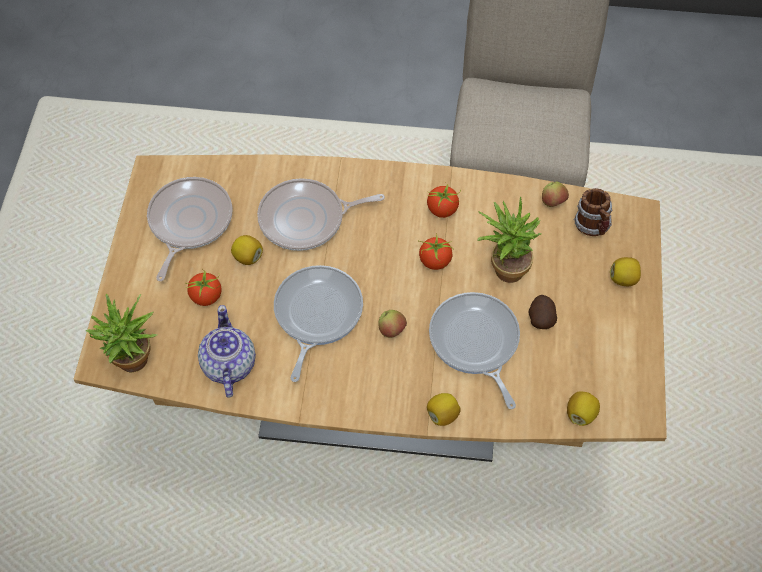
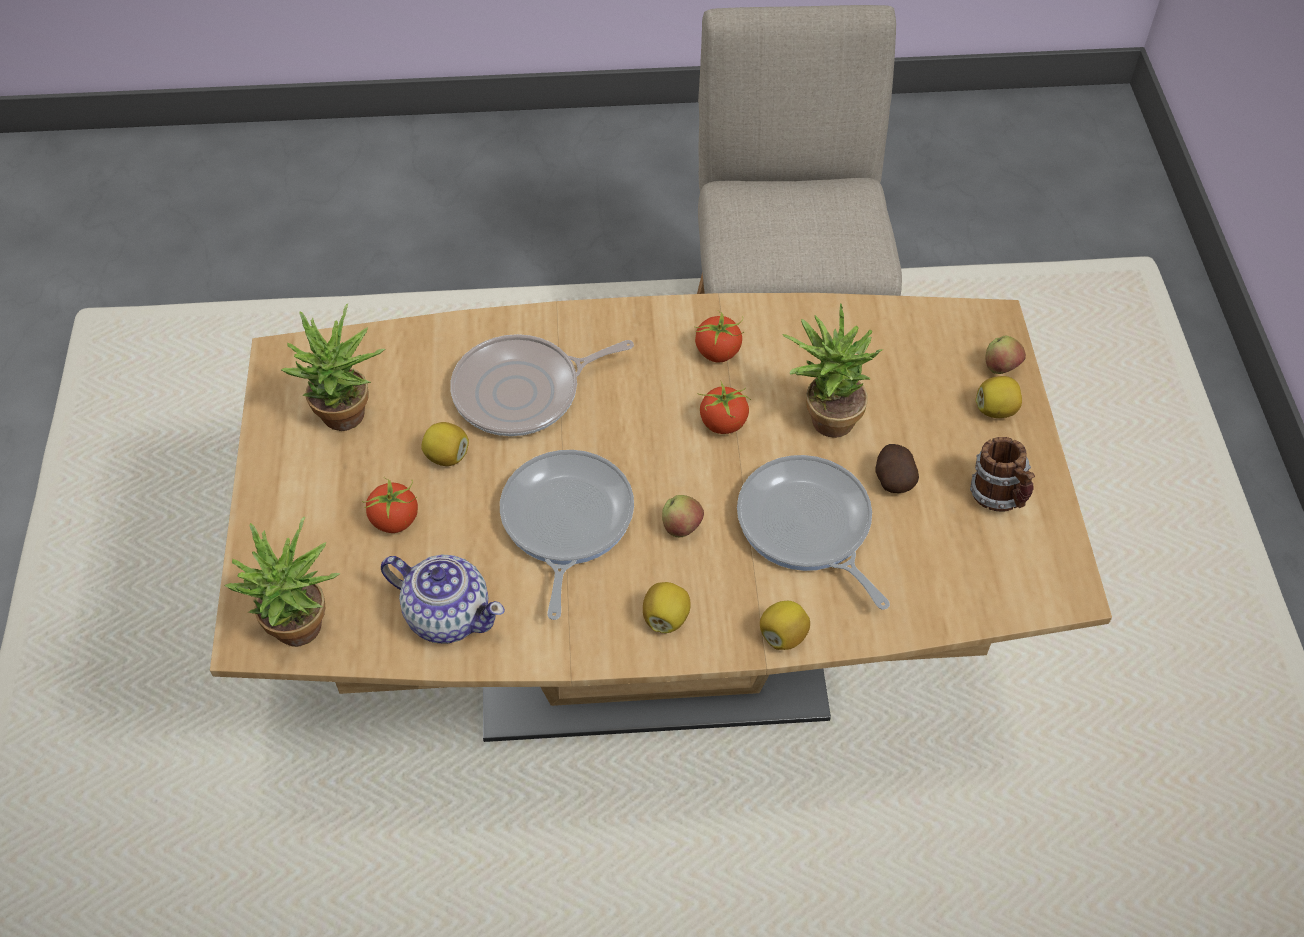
camera: 10 degrees left, 5 degrees down
frying pan [147,177,232,281] -> potted plant [281,304,385,431]
teapot [198,305,256,398] -> teapot turned 135 degrees clockwise [381,554,505,644]
apple [542,182,569,207] -> apple moved to [986,336,1026,374]
lemon [567,391,600,426] -> lemon moved to [643,582,691,633]
mug [574,188,613,236] -> mug moved to [970,437,1035,511]

